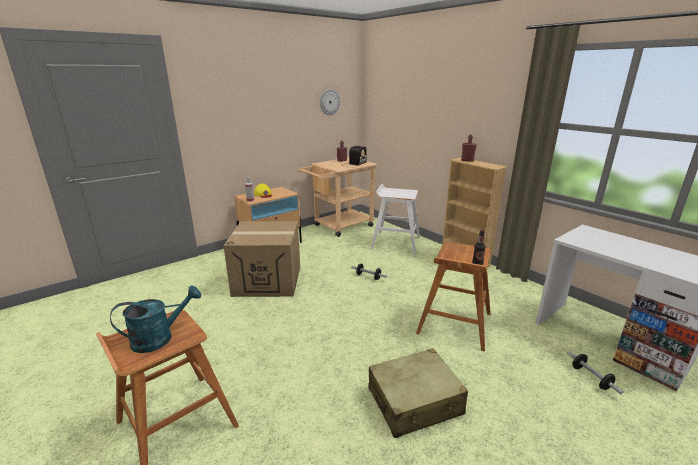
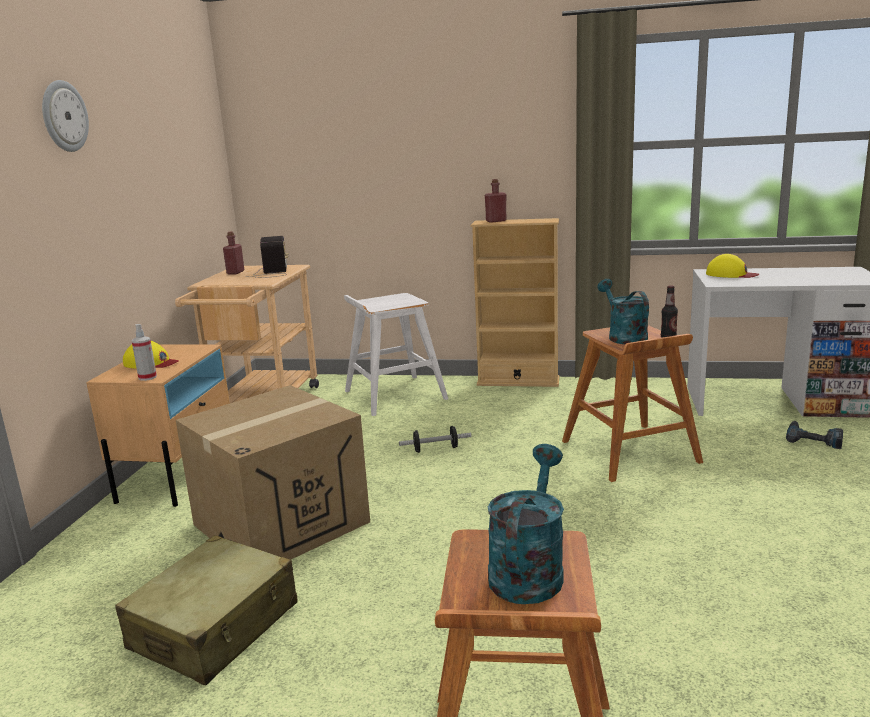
camera: 40 degrees left, 5 degrees down
wall clock [320,89,340,115] -> wall clock moved to [42,80,89,152]
beige suitcase [368,348,468,438] -> beige suitcase moved to [115,535,298,685]
dumbbell [567,351,623,394] -> power drill [786,421,843,449]
none -> turquoise watering can [597,279,649,344]
none -> yellow cap [706,254,759,278]

